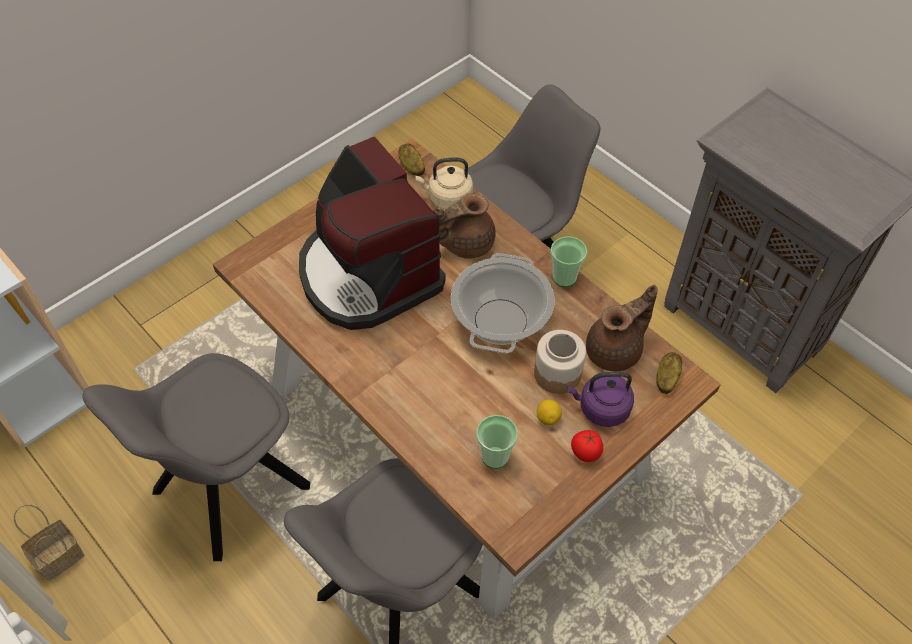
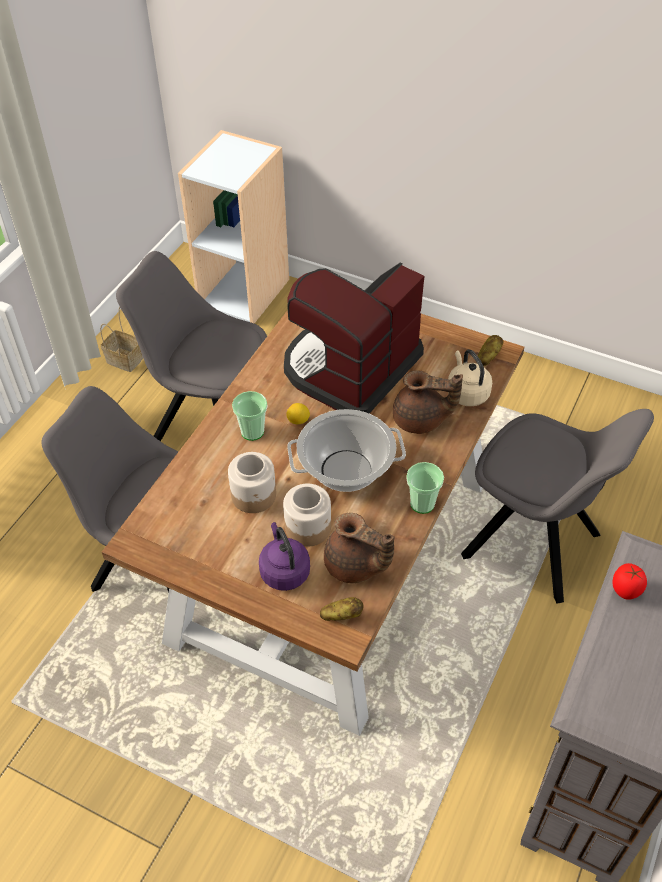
camera: 70 degrees right, 5 degrees down
brown teapot [433,193,496,259] -> brown teapot turned 150 degrees clockwise [393,370,463,434]
cup [476,415,518,469] -> cup moved to [232,391,267,441]
lemon [537,399,562,425] -> lemon moved to [286,403,310,424]
tomato [571,430,603,462] -> tomato moved to [613,563,647,600]
none -> jar [228,452,276,513]

